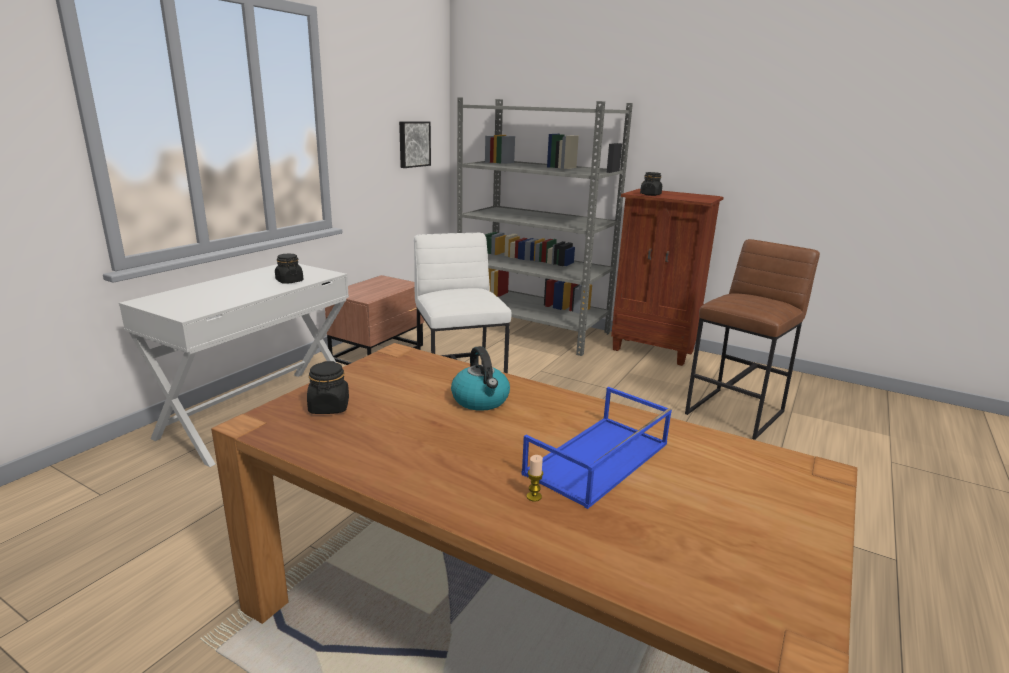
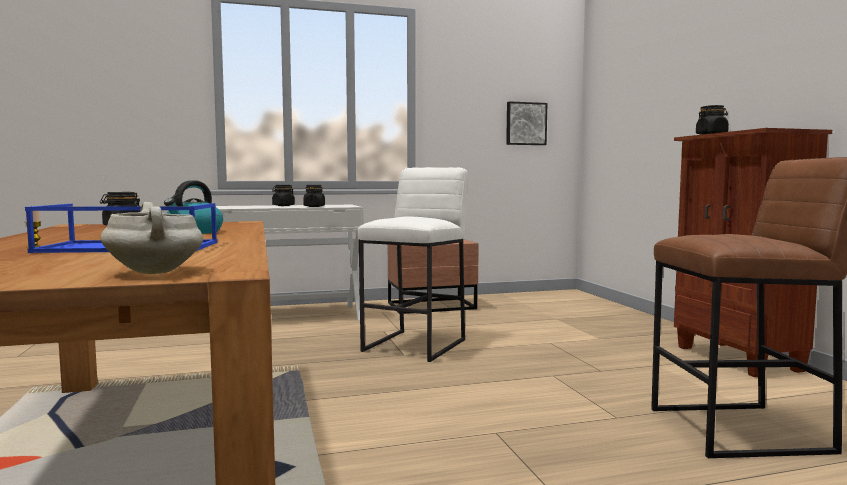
camera: 45 degrees right, 15 degrees down
grey bookcase [457,97,633,356] -> none
none -> white cooking pot [101,202,203,274]
none -> black jar [272,185,295,206]

